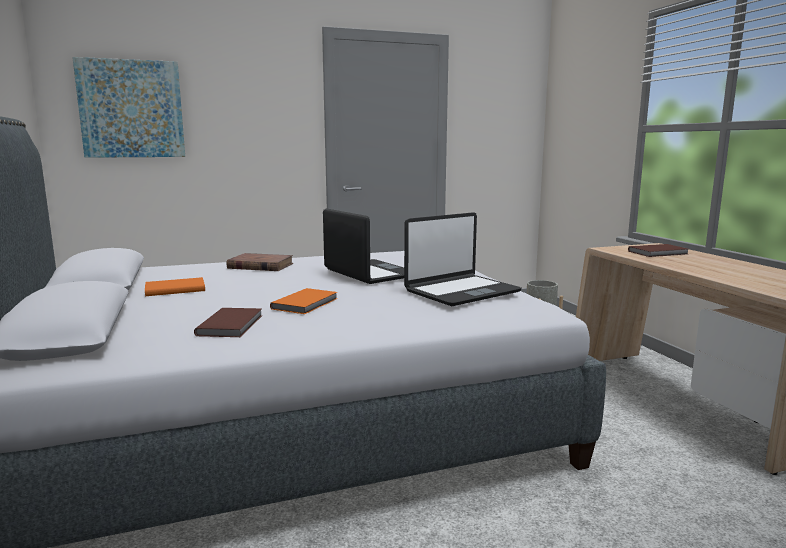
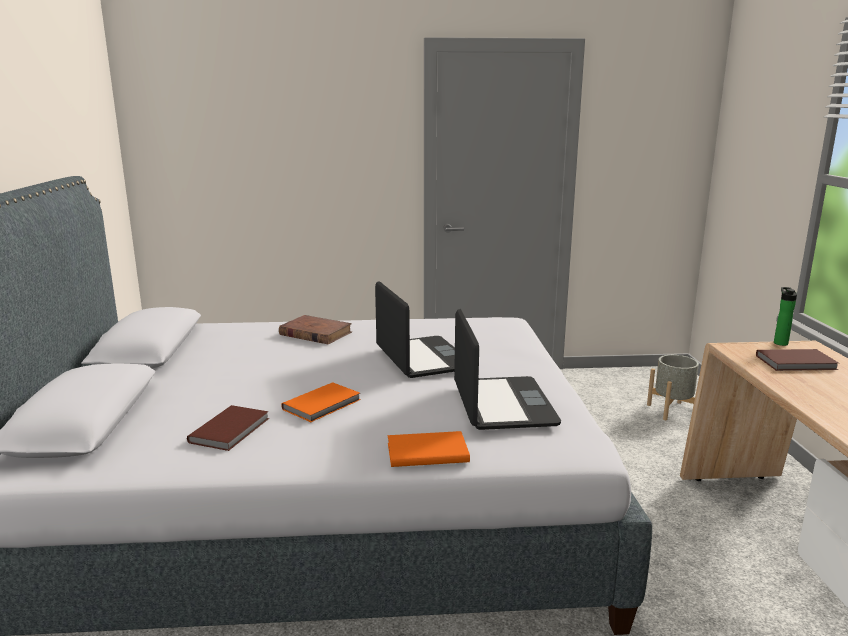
camera: 15 degrees right, 5 degrees up
picture [72,57,185,158] -> none
orange book [145,277,205,296] -> orange book moved to [388,431,470,467]
laptop [404,212,522,306] -> laptop turned 75 degrees counterclockwise [454,309,561,430]
none -> bottle [774,287,797,346]

